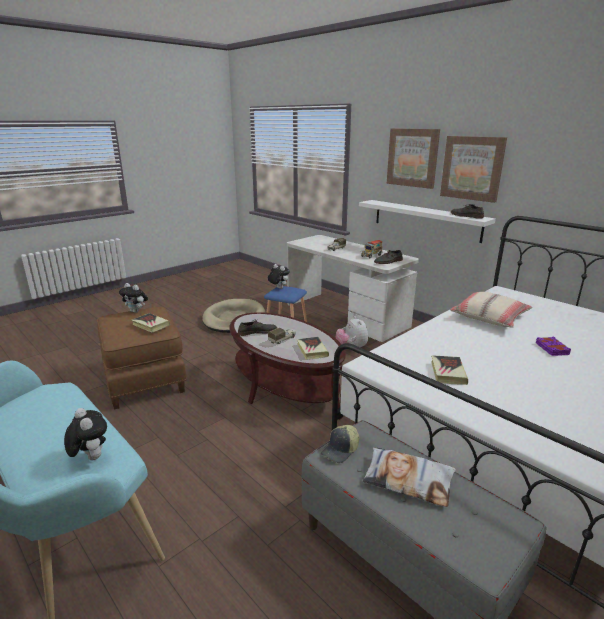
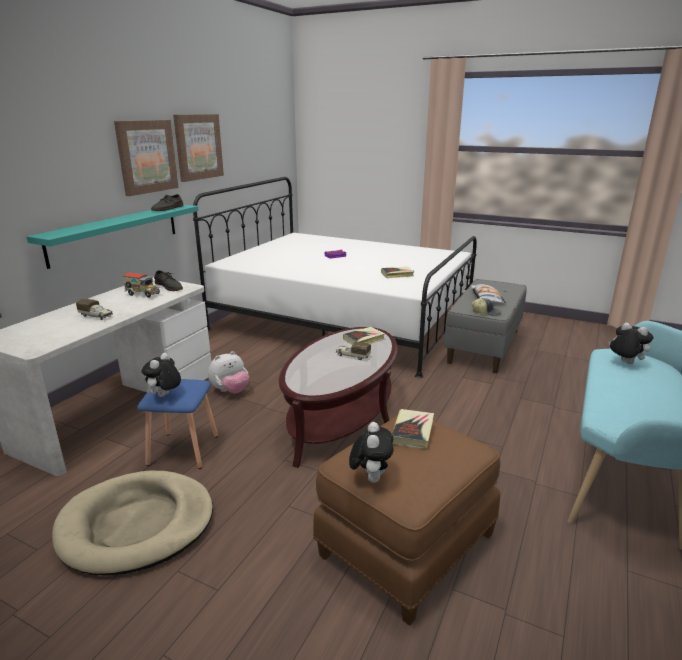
camera: 110 degrees left, 0 degrees up
plush toy [64,408,107,460] -> plush toy turned 105 degrees clockwise [608,323,653,364]
grey shoe [238,319,277,336] -> none
white shelf [359,200,496,243] -> turquoise shelf [26,205,199,269]
picture [387,128,440,189] -> picture moved to [173,114,224,182]
beige pillow [450,292,532,328] -> none

